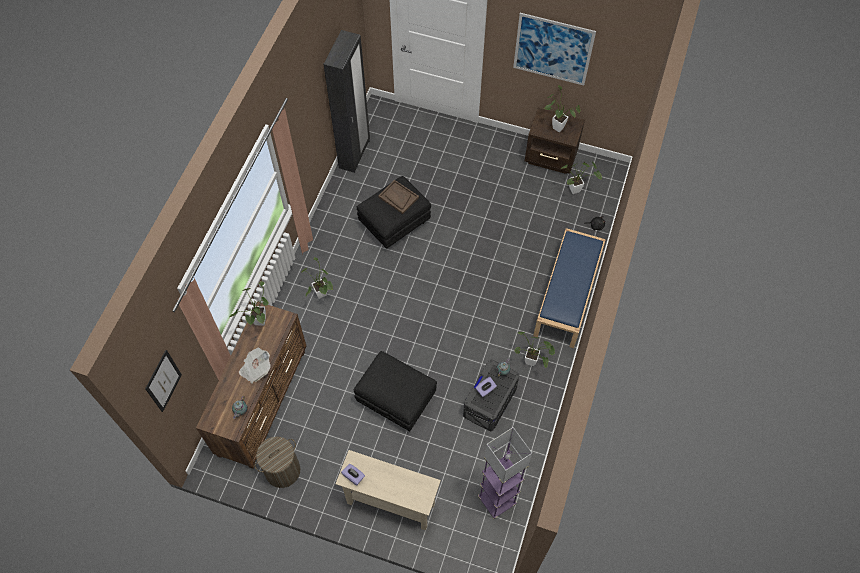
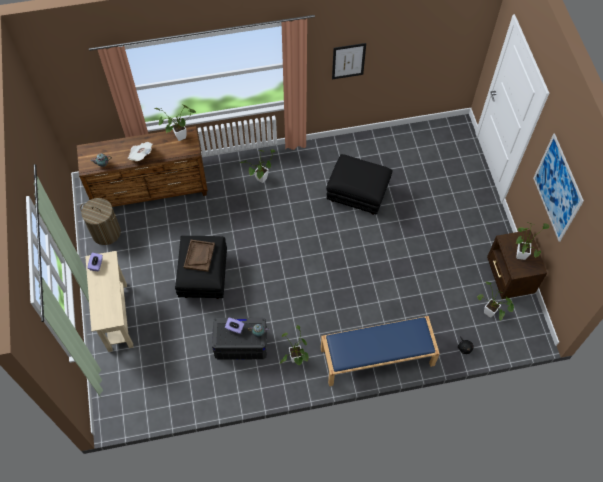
camera: 60 degrees right, 0 degrees up
picture [145,350,182,412] -> picture moved to [332,43,366,79]
black wardrobe [323,30,370,173] -> none
brown tray [378,180,419,214] -> brown tray moved to [184,240,215,272]
purple floor lamp [478,427,532,519] -> none

